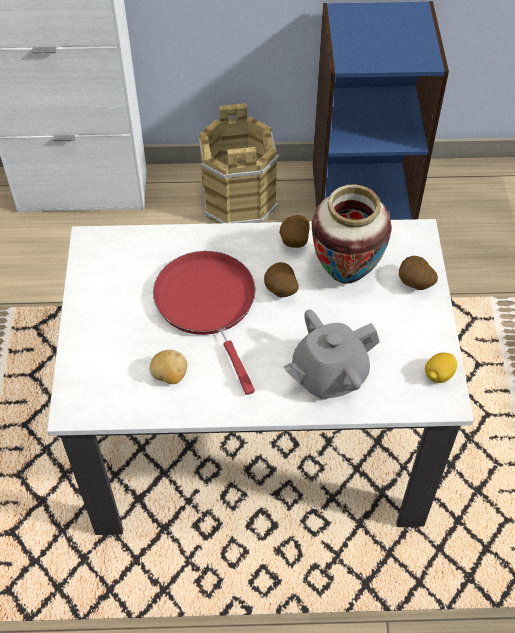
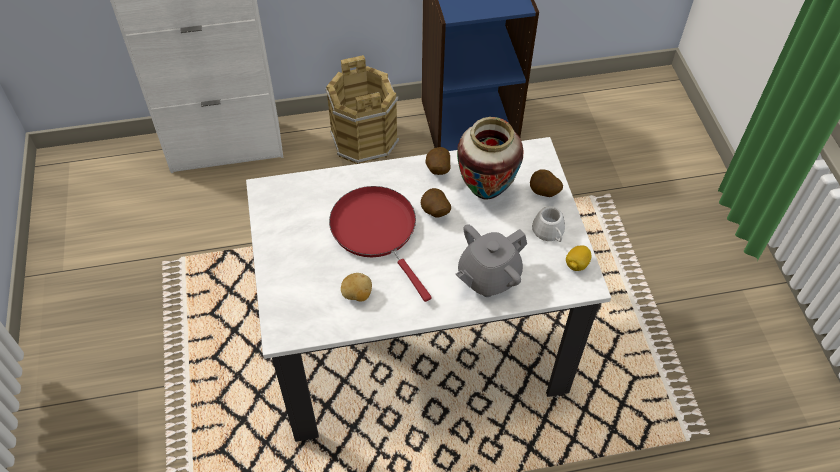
camera: 10 degrees left, 0 degrees up
none -> white mug [532,206,565,242]

